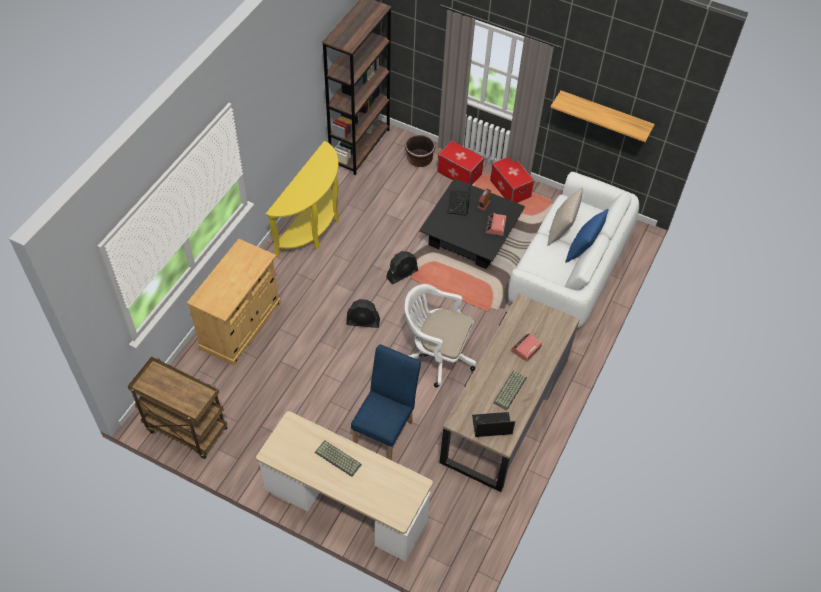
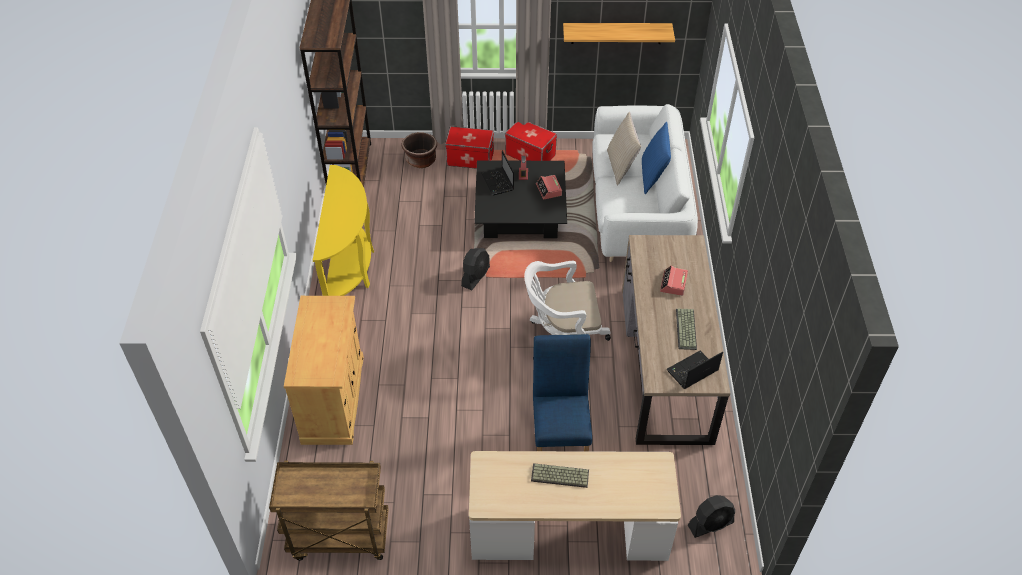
camera: 25 degrees left, 5 degrees down
black fan [346,299,380,328] -> black fan moved to [688,495,735,538]

